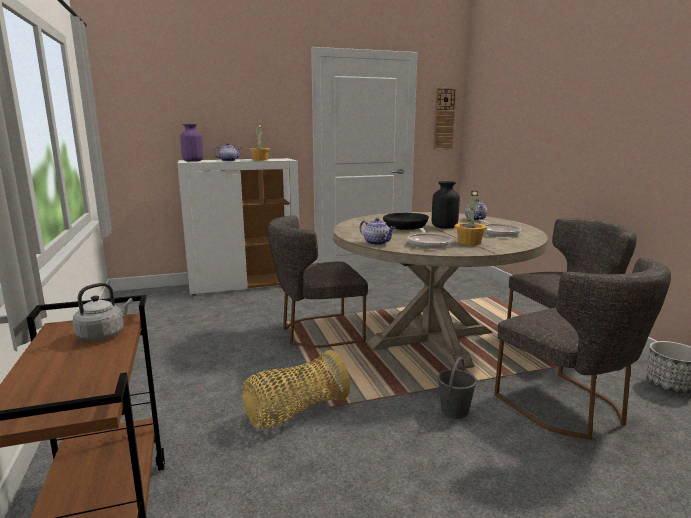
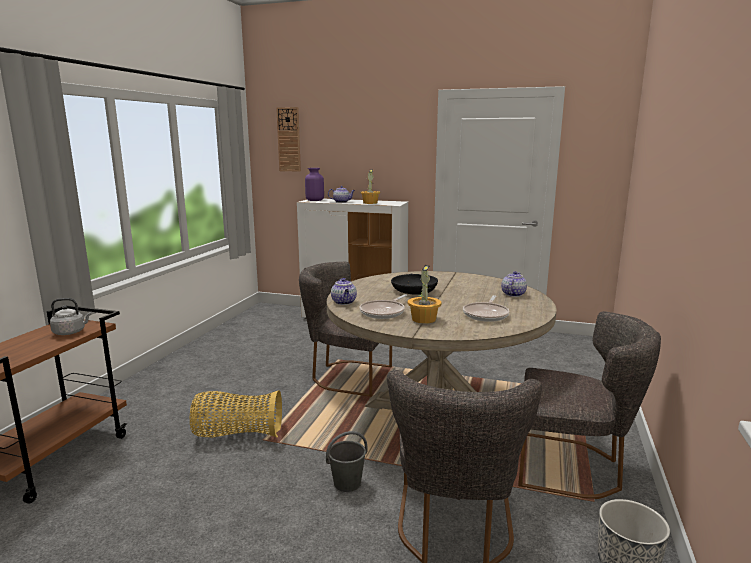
camera: 35 degrees right, 0 degrees up
black vase [432,181,460,229] -> none
wall clock [433,88,457,150] -> wall clock moved to [276,107,301,172]

